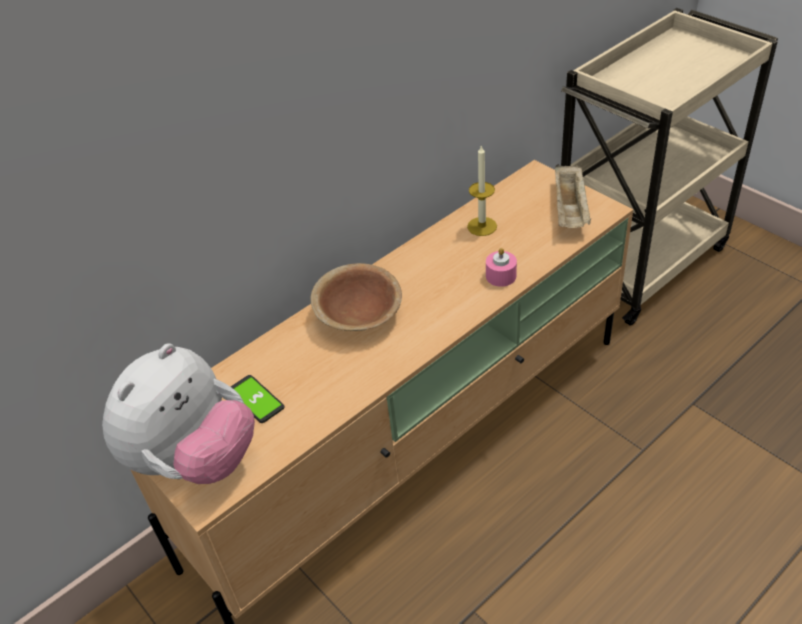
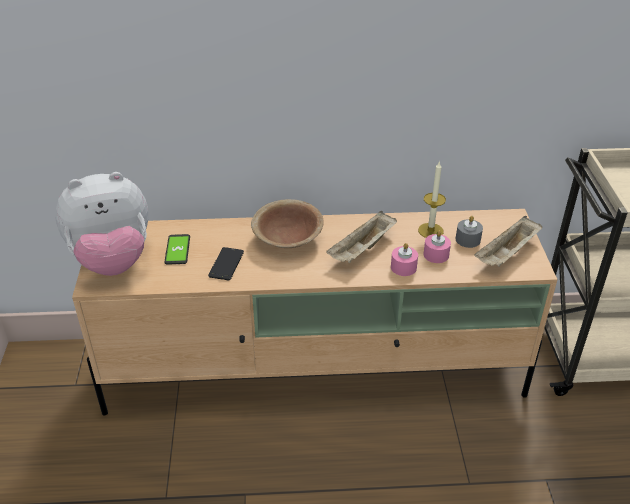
camera: 35 degrees right, 5 degrees down
none -> phone [208,247,244,280]
none -> beige tray [326,211,397,263]
none -> pink candle [423,231,451,263]
none -> grey candle [456,216,483,248]

